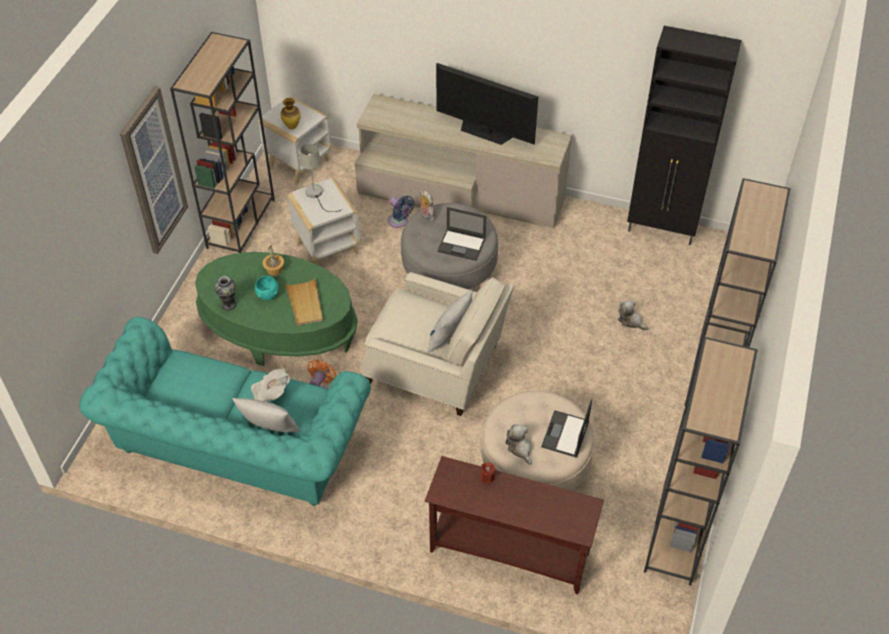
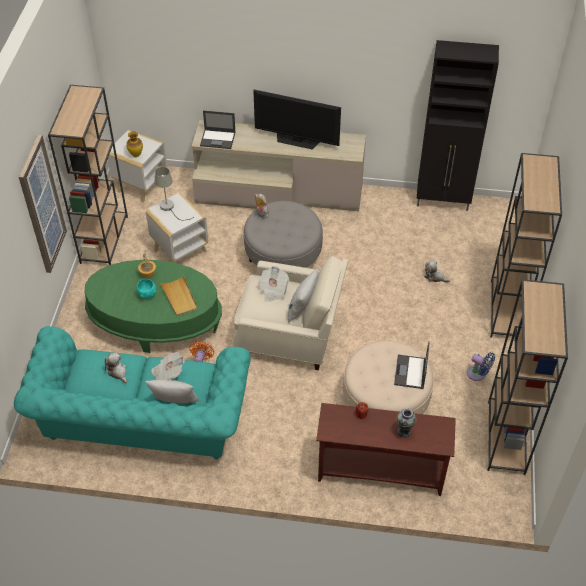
camera: 10 degrees left, 0 degrees up
vase [215,276,237,311] -> vase moved to [396,408,416,438]
blue fan [388,196,415,228] -> blue fan moved to [467,352,495,381]
laptop [437,207,486,261] -> laptop moved to [200,111,236,149]
plush toy [506,424,532,465] -> plush toy moved to [105,353,127,384]
none -> newspaper [258,266,289,302]

